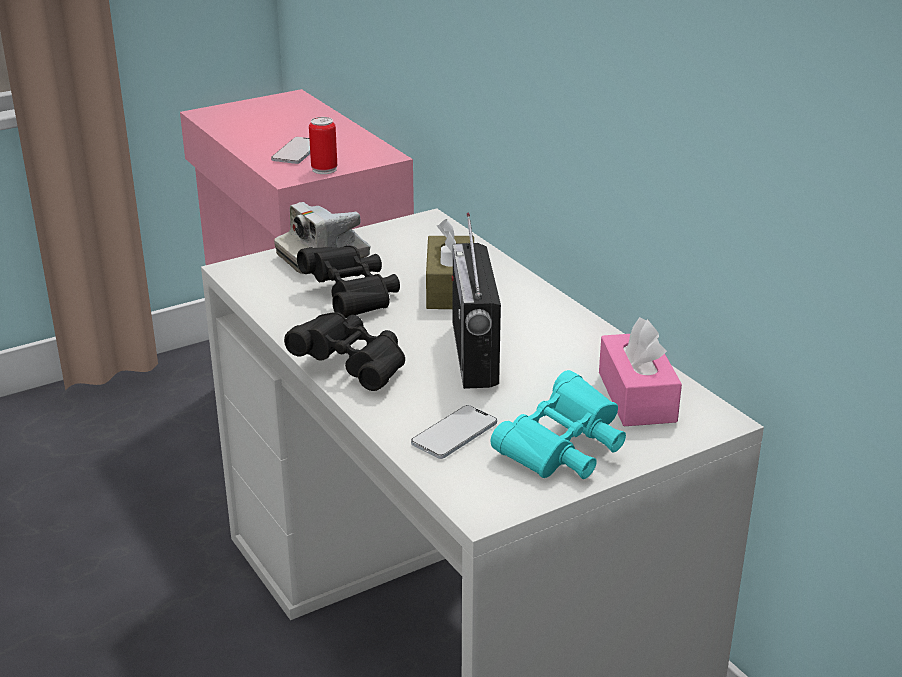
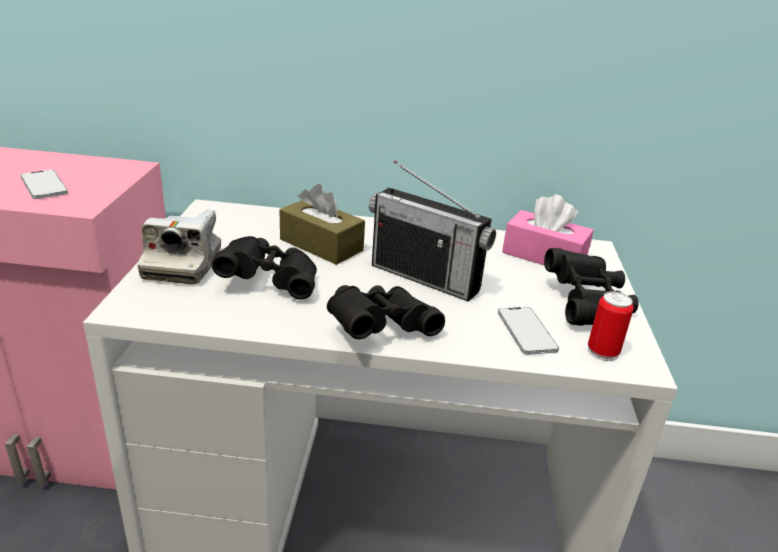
camera: 55 degrees left, 0 degrees up
can [309,117,337,174] -> can moved to [588,291,634,361]
turquoise binoculars [490,370,626,479] -> black binoculars [544,248,639,326]

